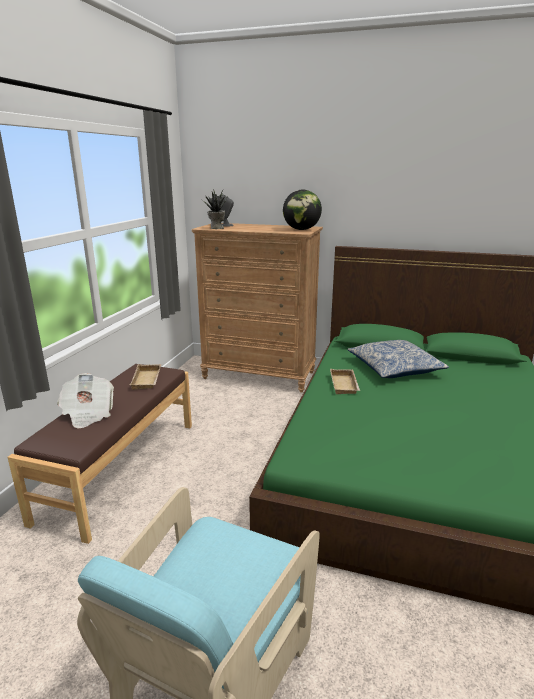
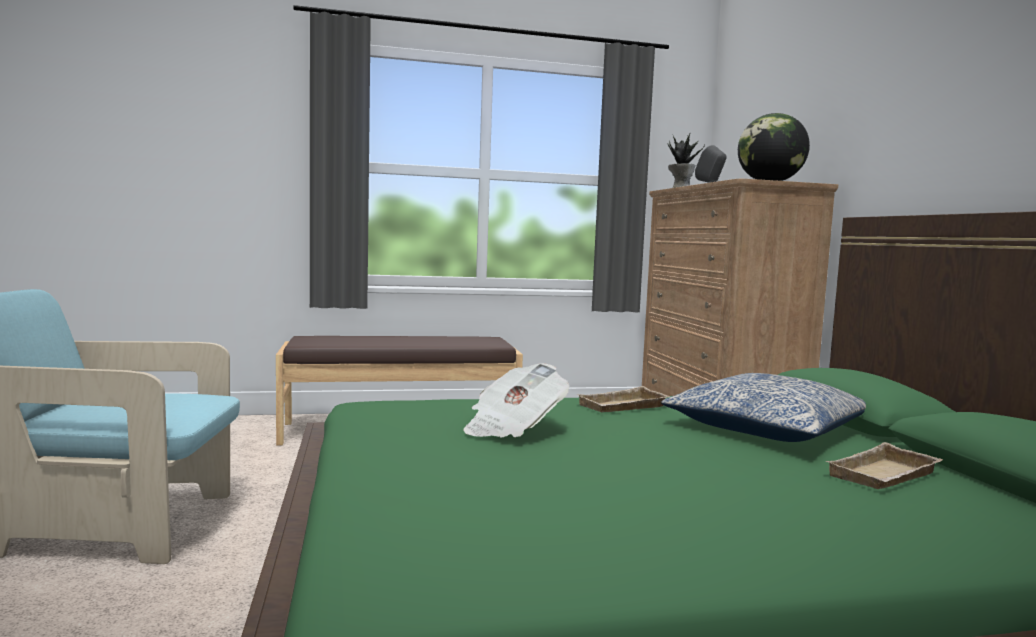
camera: 60 degrees right, 15 degrees down
newspaper [57,373,114,429] -> newspaper moved to [464,363,569,437]
beige tray [130,364,161,390] -> beige tray moved to [825,442,944,489]

